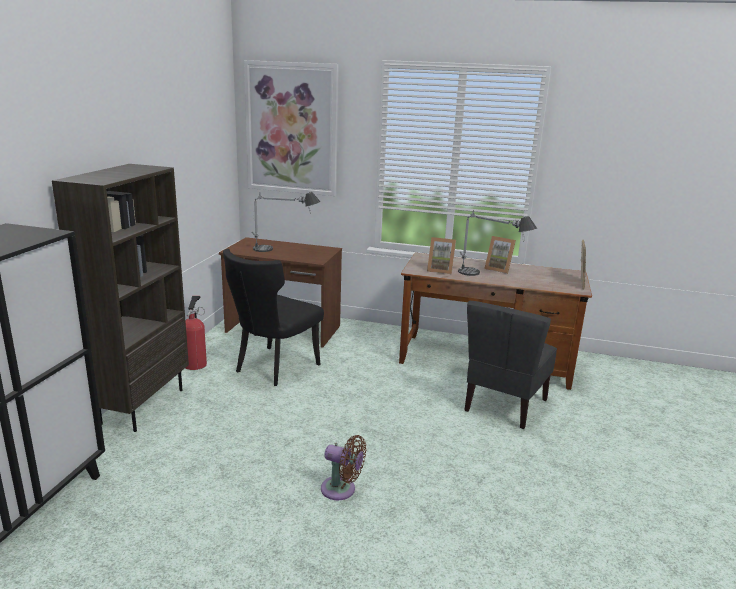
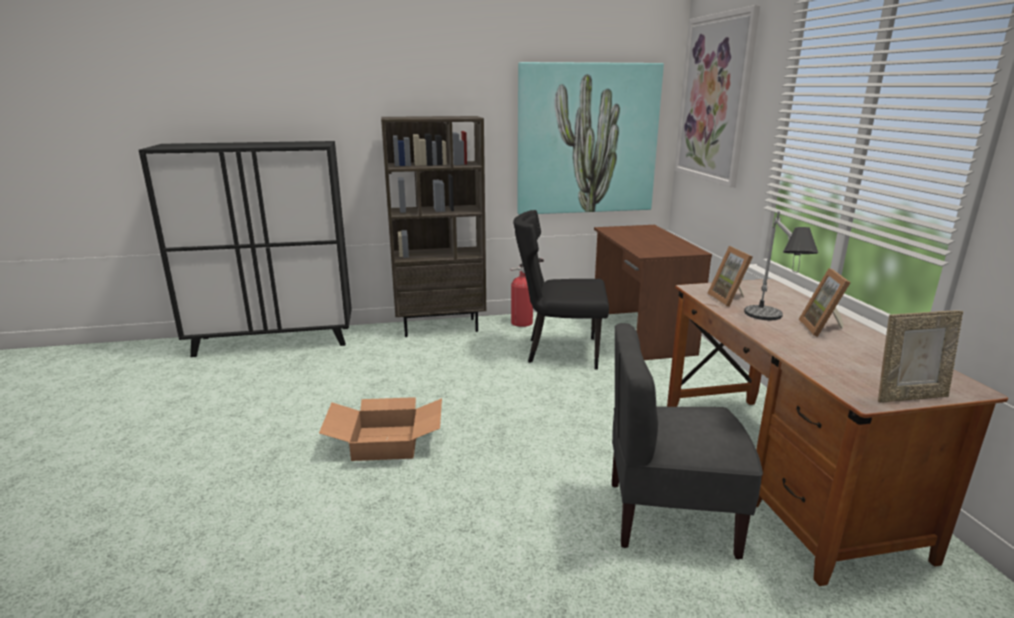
camera: 65 degrees right, 0 degrees up
table lamp [252,192,320,252] -> none
brown fan [321,435,366,500] -> cardboard box [319,397,442,461]
none -> picture [517,62,664,215]

